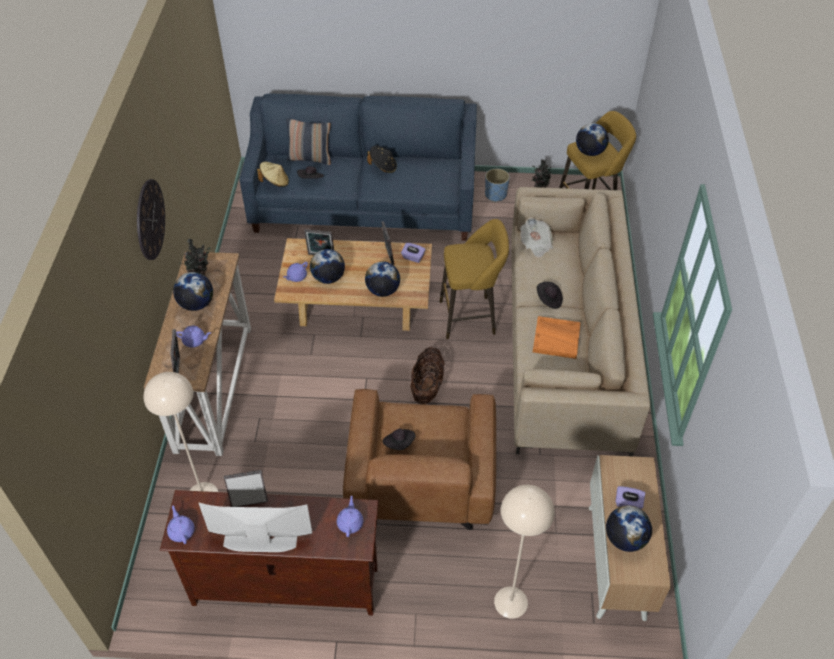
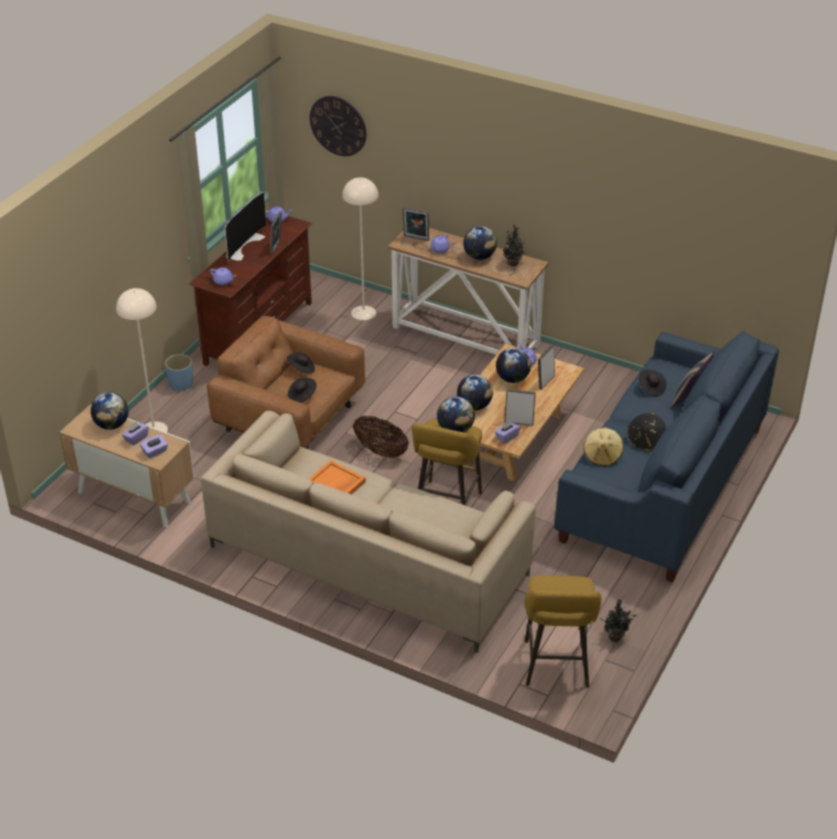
camera: 115 degrees right, 10 degrees down
wall clock [137,179,165,260] -> wall clock moved to [310,96,367,156]
beige hat [257,162,289,187] -> beige hat moved to [583,427,623,466]
blue planter [485,169,510,202] -> blue planter moved to [165,354,193,391]
newspaper [520,218,553,258] -> none
black hat [537,282,563,309] -> black hat moved to [288,378,317,403]
globe [576,123,609,156] -> globe moved to [437,397,475,432]
none -> purple tissue box [140,434,168,458]

